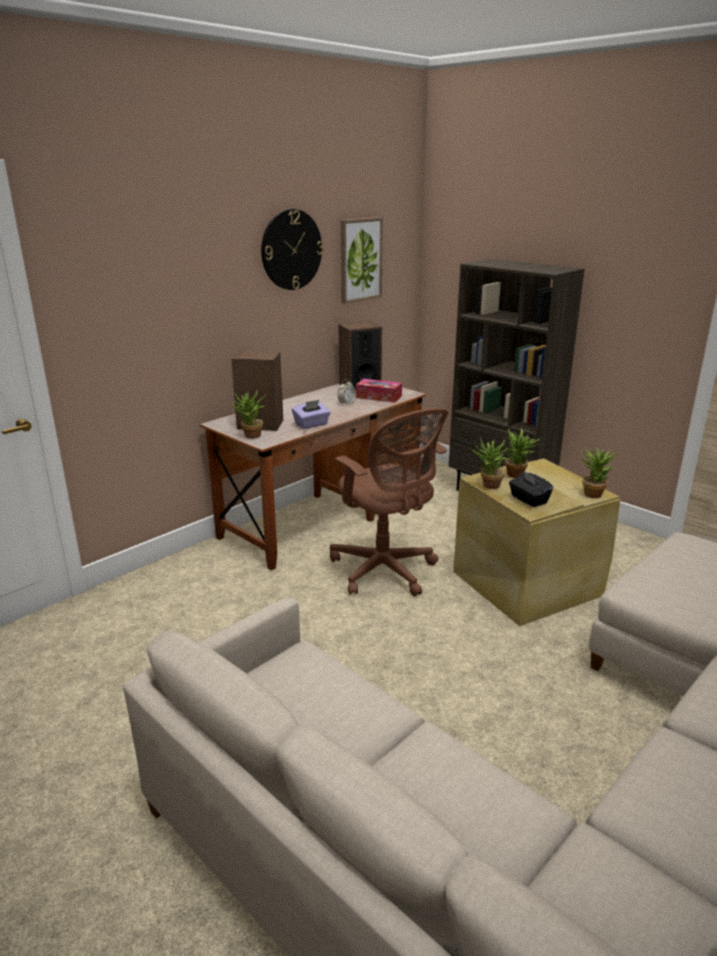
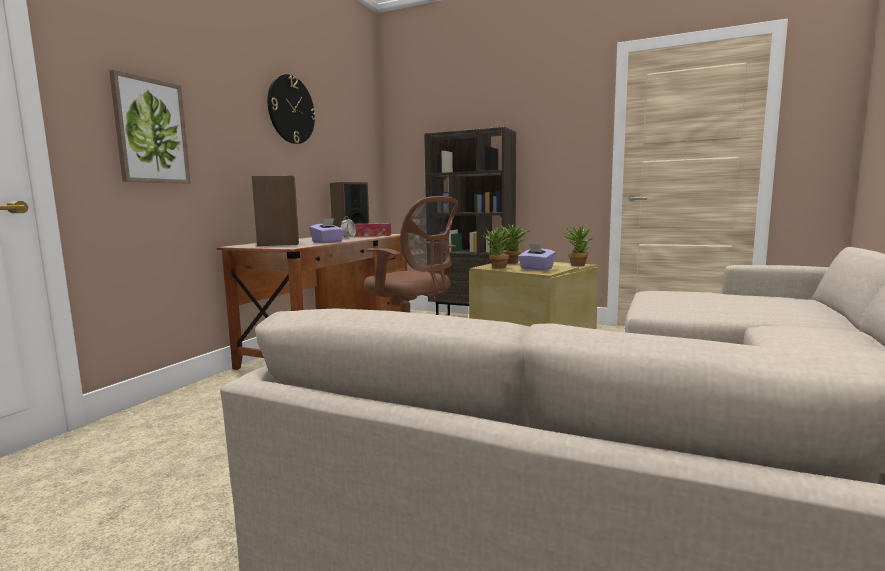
camera: 20 degrees left, 15 degrees down
potted plant [231,390,266,439] -> none
picture [341,217,383,304] -> picture moved to [109,70,191,184]
black tissue box [509,470,553,507] -> purple tissue box [518,243,556,270]

